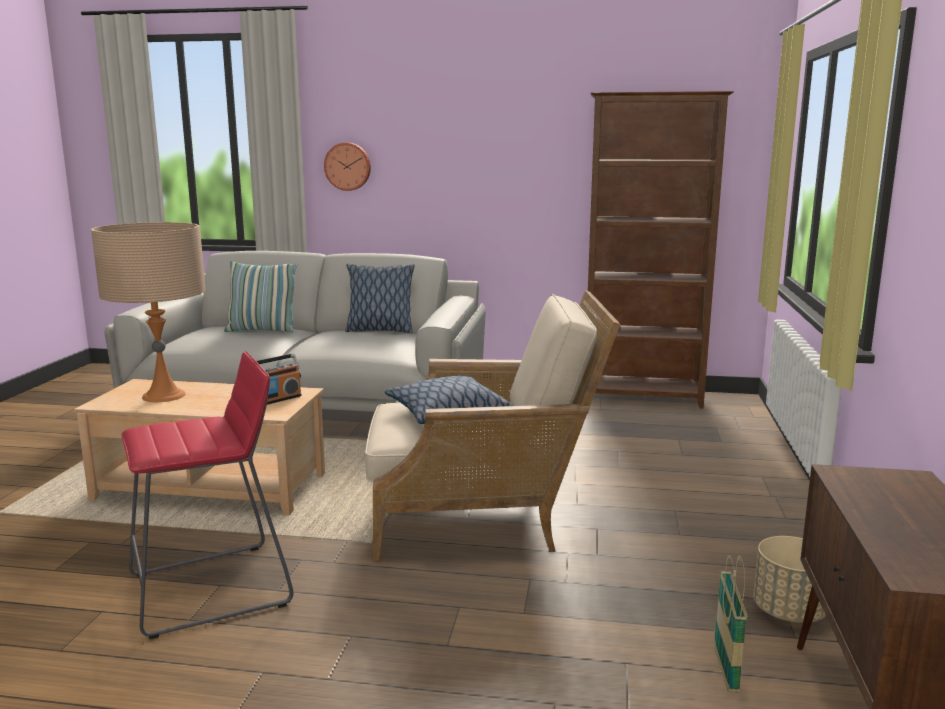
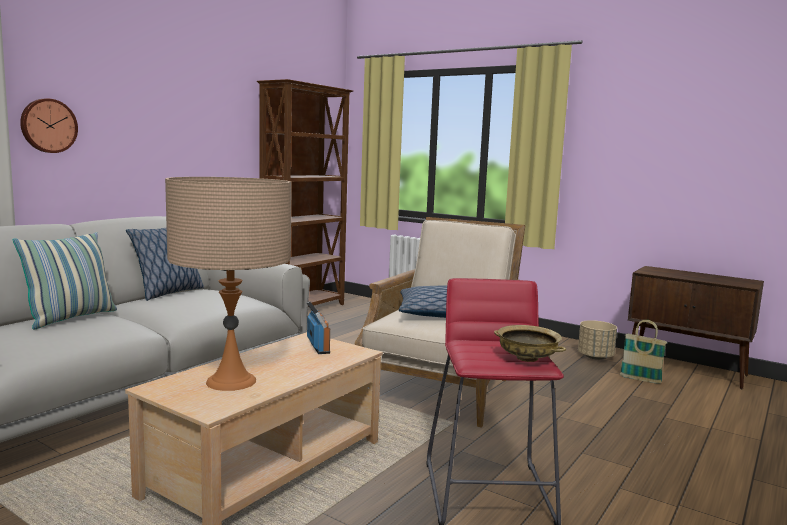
camera: 65 degrees left, 5 degrees down
none -> beige bowl [494,325,566,362]

